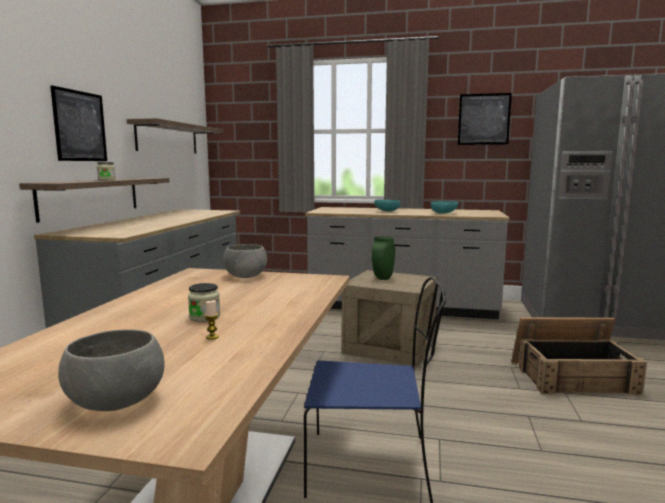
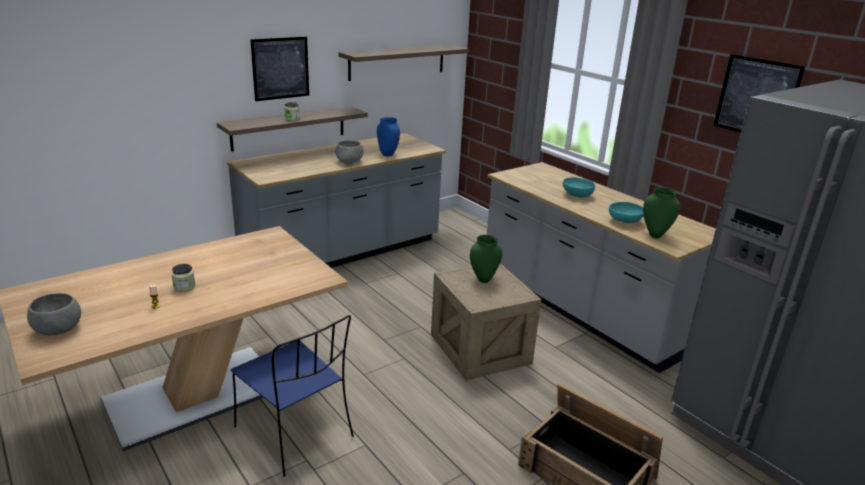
camera: 40 degrees right, 15 degrees up
grey bowl [223,244,267,278] -> grey bowl moved to [335,140,363,164]
none -> blue vase [377,117,400,157]
none -> green vase [643,187,680,238]

